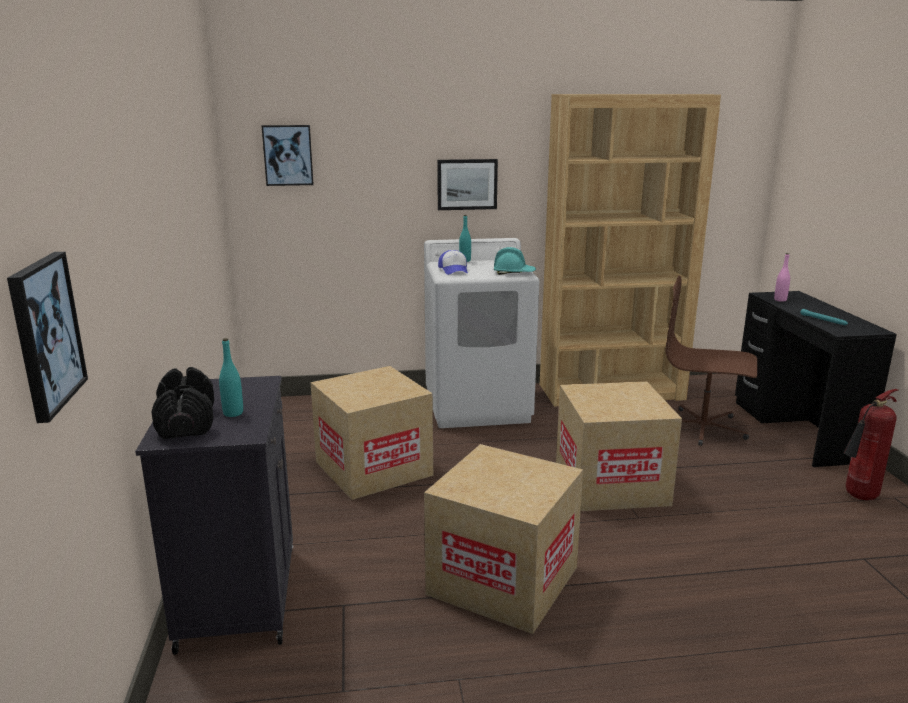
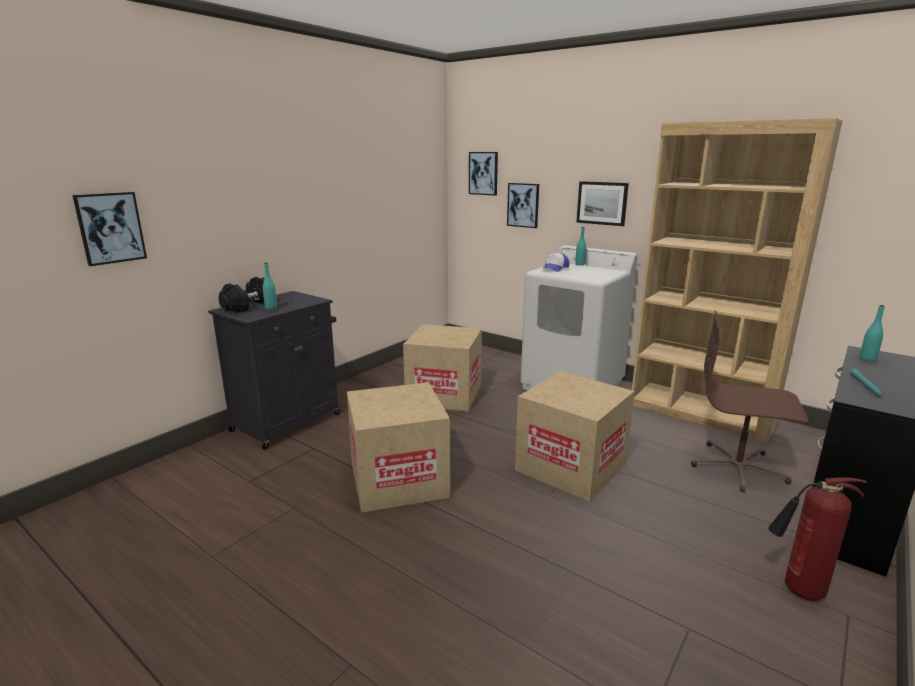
camera: 45 degrees right, 0 degrees up
turquoise hard hat [494,247,536,275] -> none
brown office chair [665,276,757,446] -> brown office chair turned 45 degrees counterclockwise [691,311,809,492]
pink bottle [774,253,790,302] -> turquoise bottle [860,305,885,361]
none -> picture [507,183,539,228]

